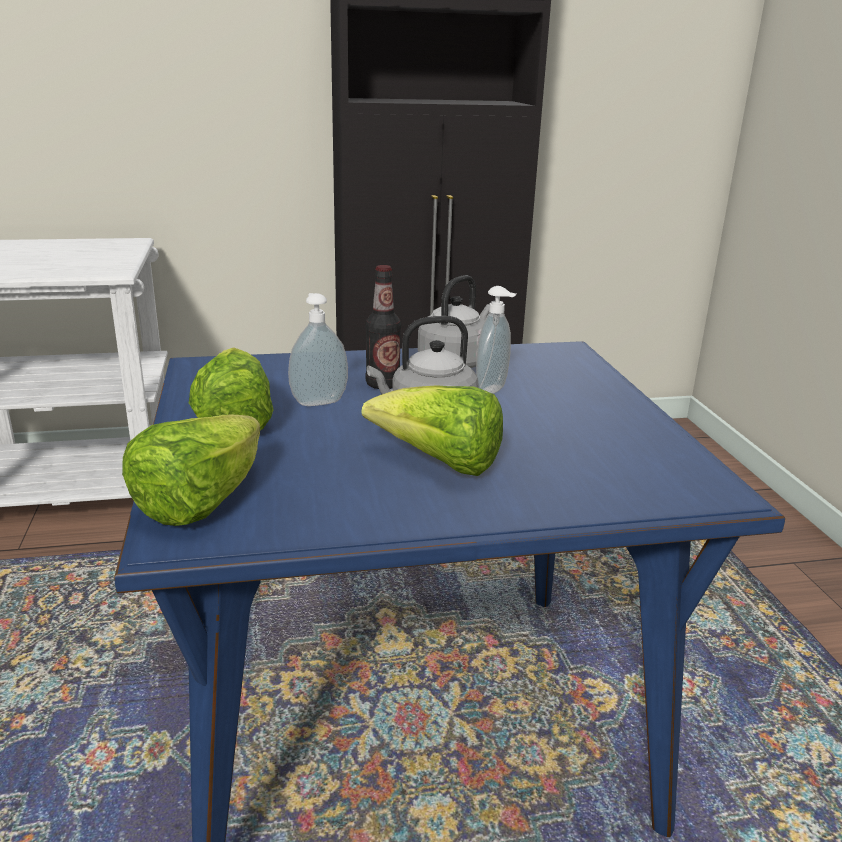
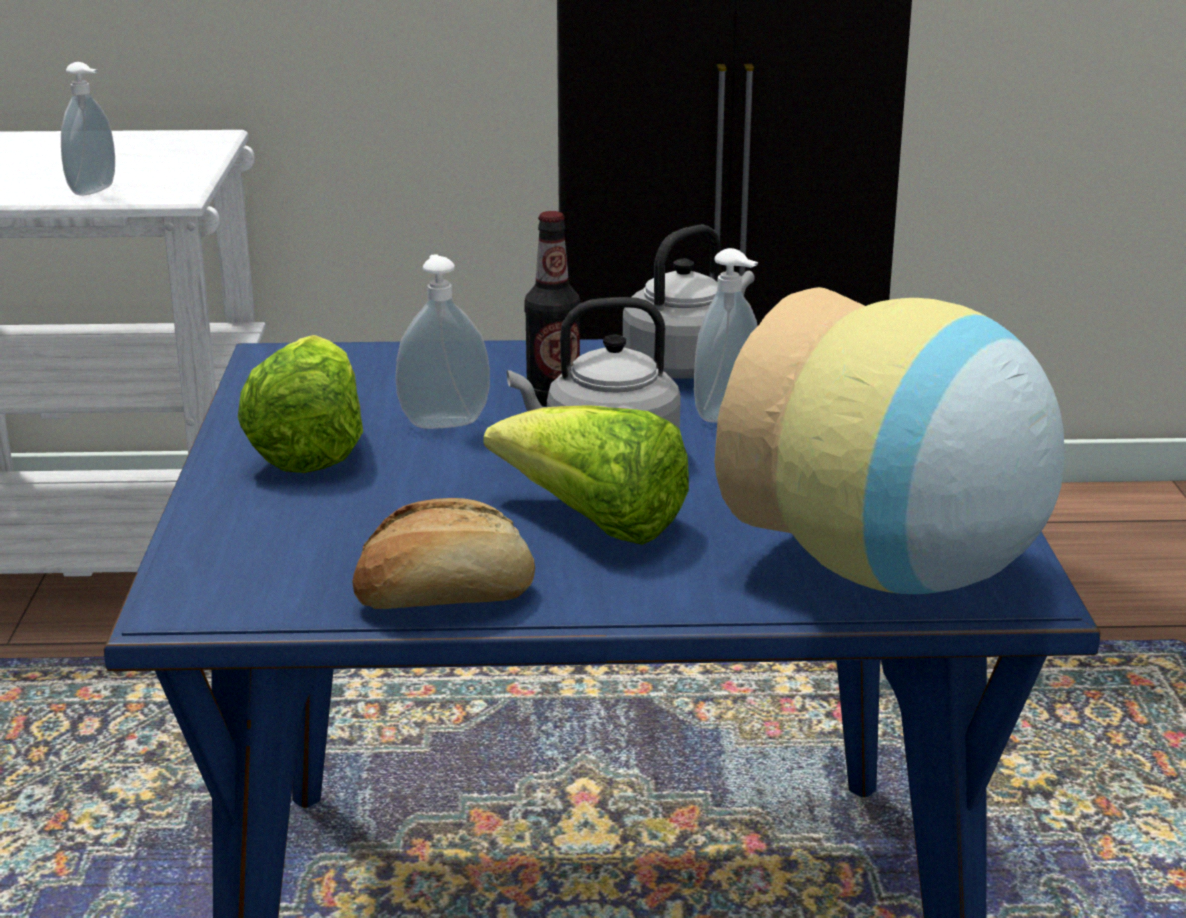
camera: 10 degrees right, 0 degrees up
lettuce [122,415,260,526] -> none
none -> soap dispenser [61,62,115,196]
none -> bread [352,498,535,609]
none -> vase [715,287,1064,594]

